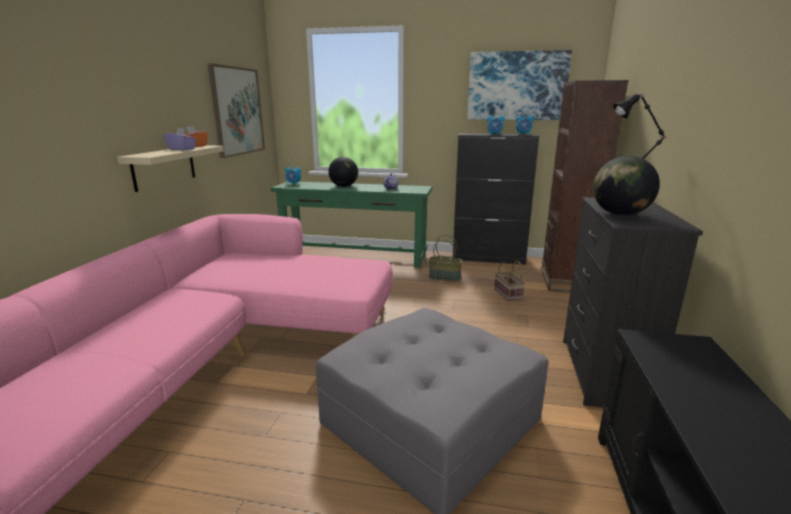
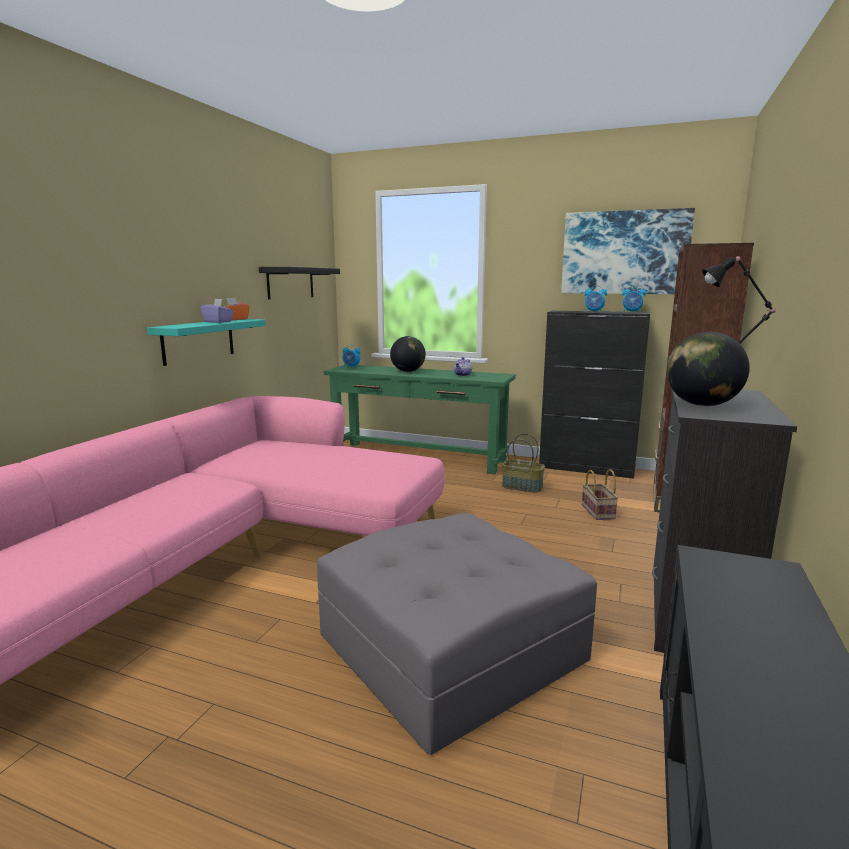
camera: 10 degrees right, 5 degrees down
beige shelf [117,145,224,192] -> turquoise shelf [147,319,266,366]
picture [208,63,265,158] -> black shelf [259,267,340,299]

